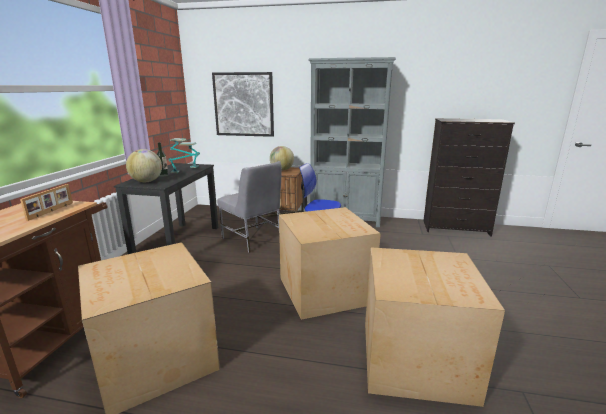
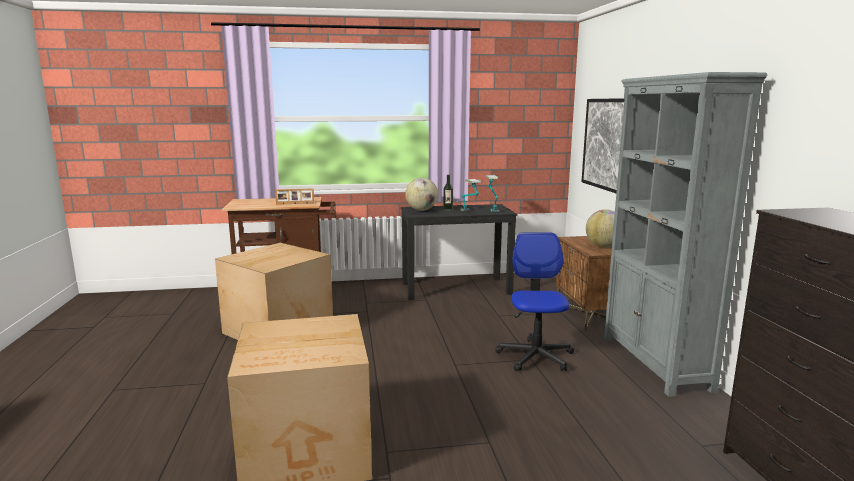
camera: 70 degrees right, 5 degrees down
grey chair [217,161,282,253] -> none
cardboard box [279,207,381,320] -> none

